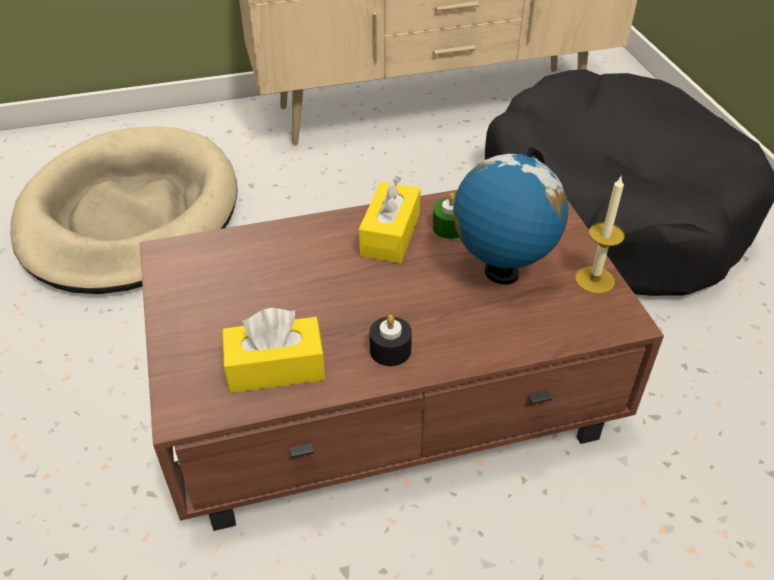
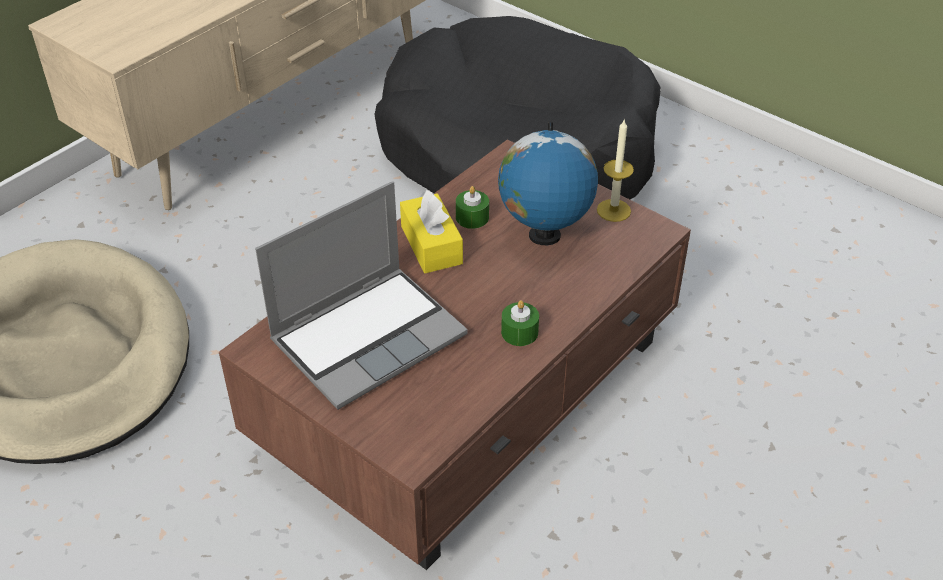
camera: 35 degrees left, 0 degrees up
yellow tissue box [222,308,325,393] -> none
black candle [369,315,412,366] -> green candle [501,300,539,346]
none -> laptop [255,181,468,410]

